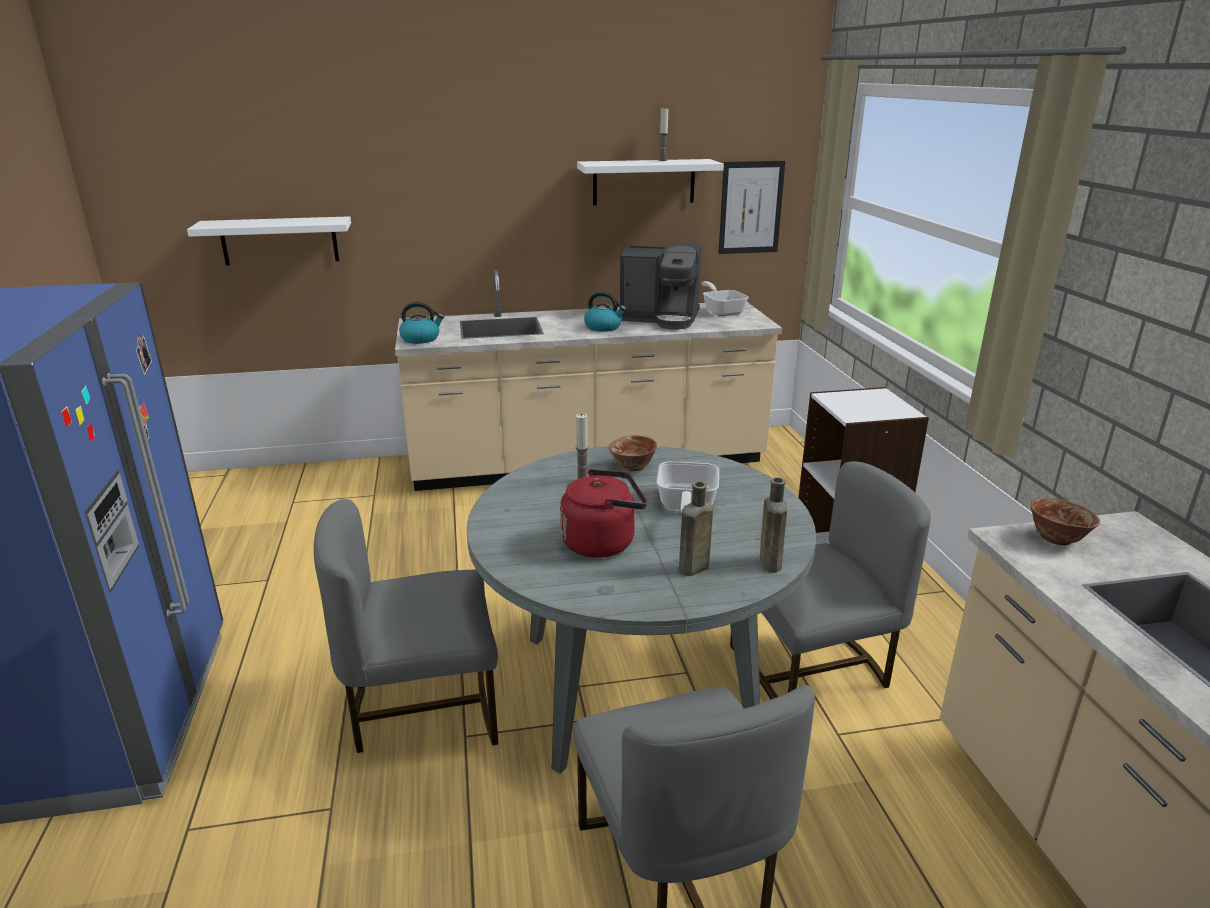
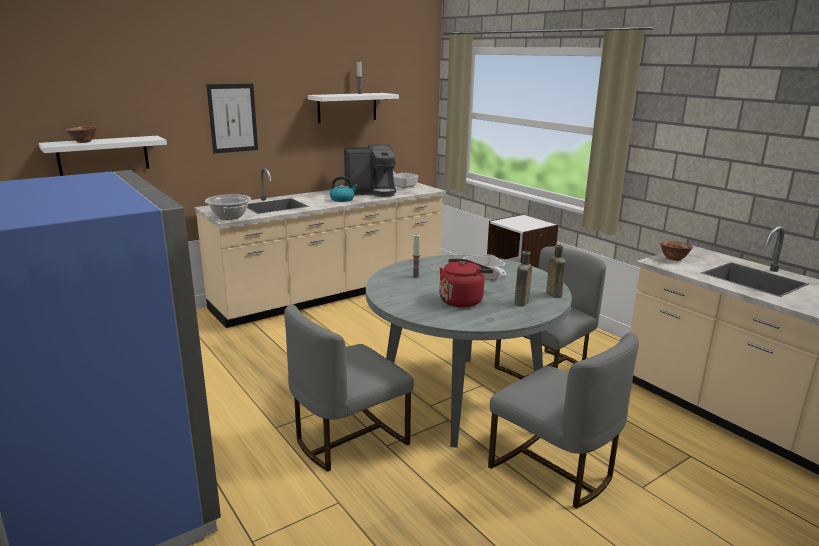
camera: 25 degrees left, 5 degrees down
kettle [399,302,444,344] -> cooking pot [205,194,251,220]
bowl [609,435,657,471] -> bowl moved to [66,126,96,143]
picture [719,161,785,254] -> picture moved to [206,84,258,153]

